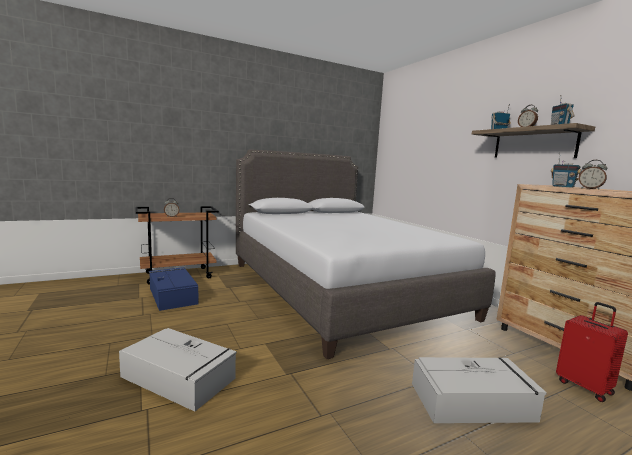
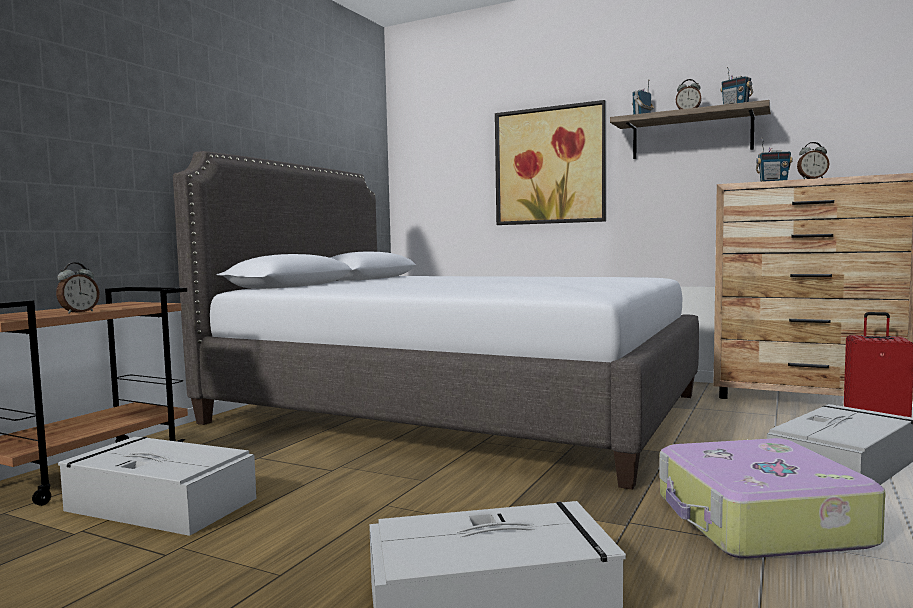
camera: 35 degrees left, 5 degrees down
blue storage box [149,267,198,311] -> grey storage box [58,436,257,536]
none -> picture [495,100,606,225]
none -> suitcase [659,438,885,559]

